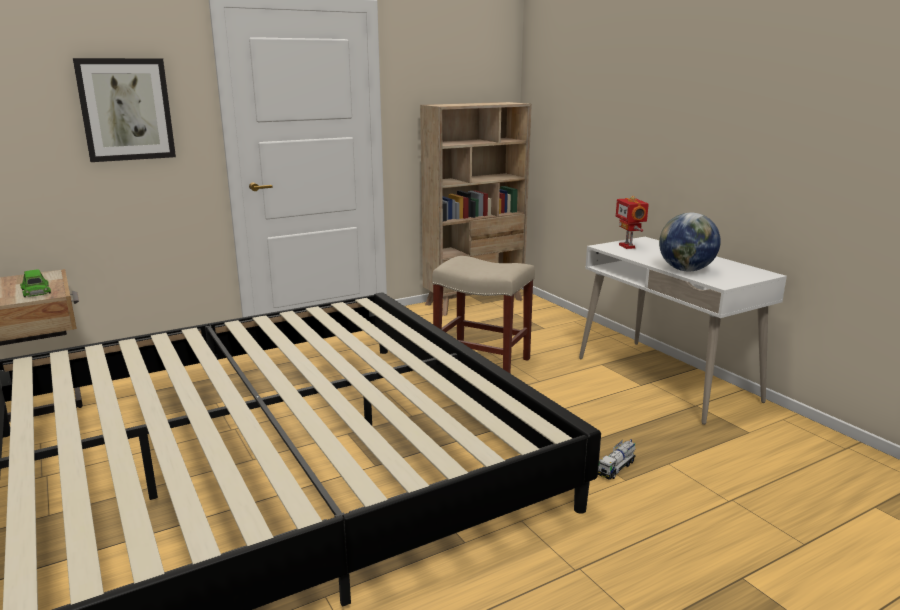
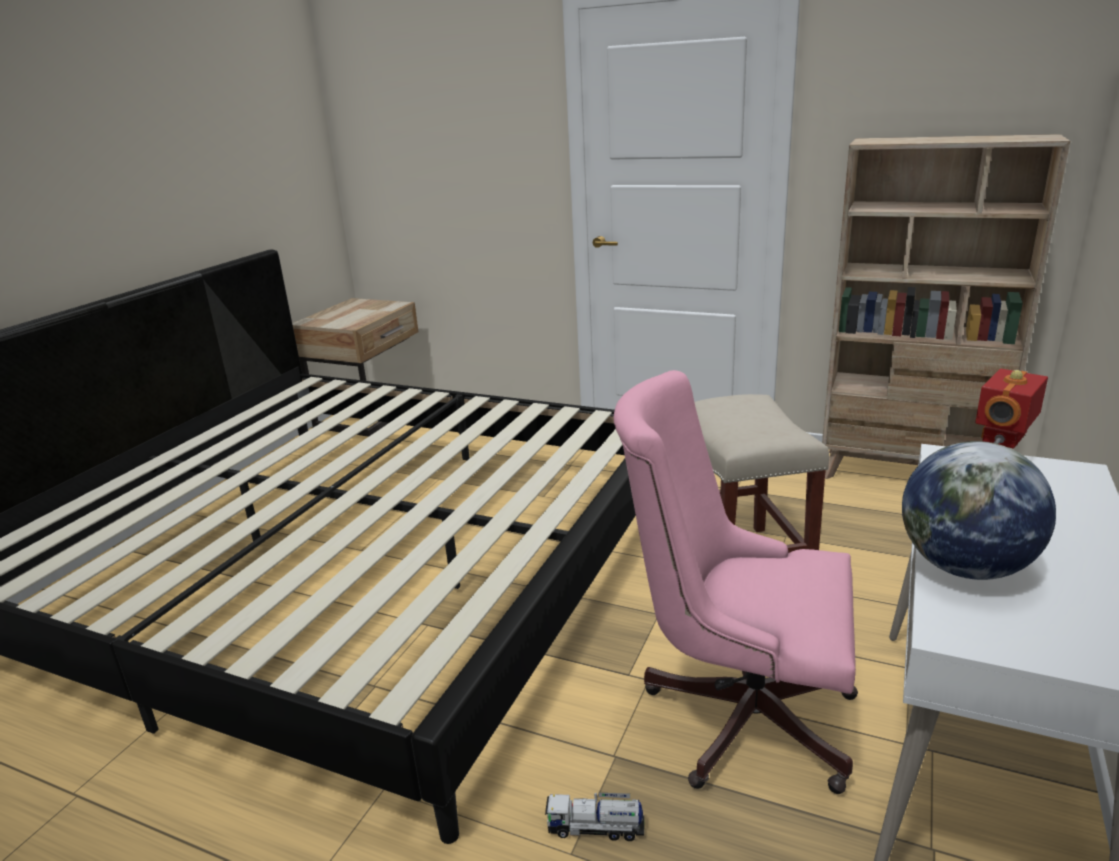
camera: 55 degrees right, 5 degrees up
green toy car [20,270,51,297] -> none
picture [73,58,176,162] -> none
none -> pink office chair [613,370,858,794]

